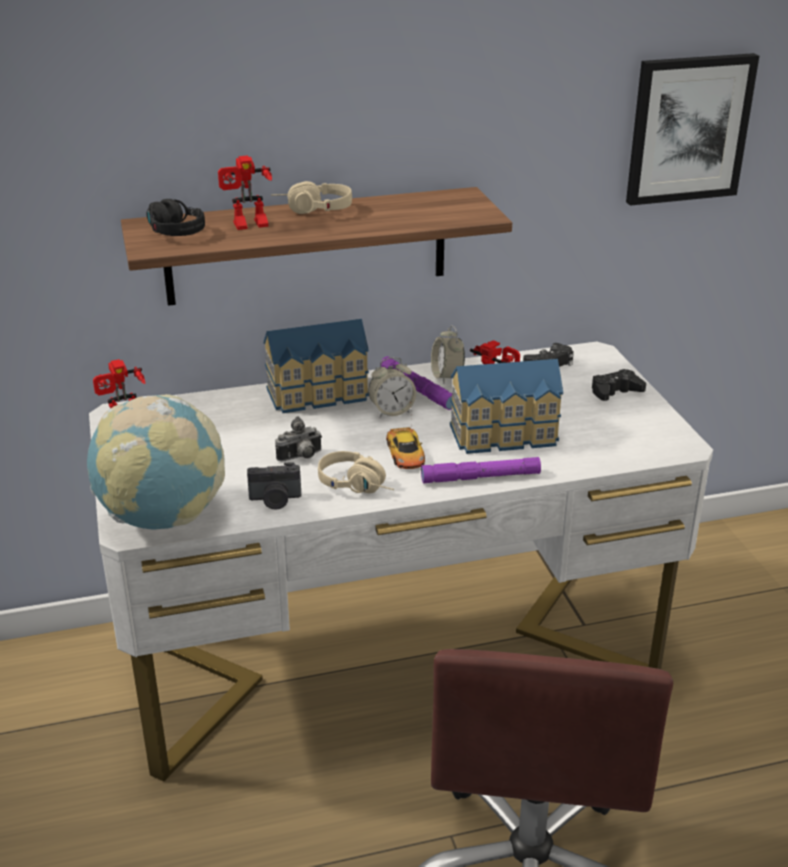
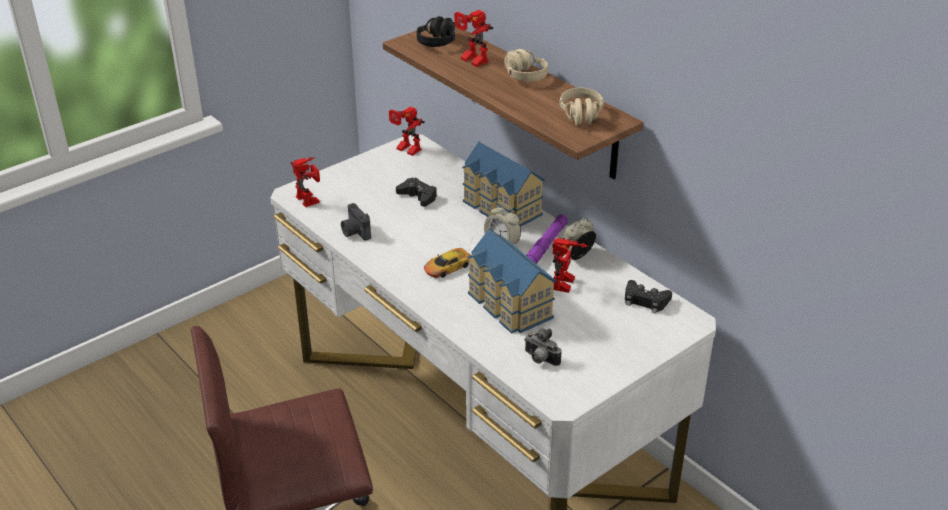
camera: 65 degrees right, 5 degrees up
globe [87,394,225,529] -> toy robot [290,157,320,207]
camera [275,417,322,462] -> camera moved to [524,328,561,366]
beige headphones [318,451,394,493] -> beige headphones moved to [559,88,604,126]
purple flashlight [421,457,541,483] -> none
black game controller [592,369,646,401] -> black game controller moved to [396,178,437,207]
picture [626,53,759,206] -> none

